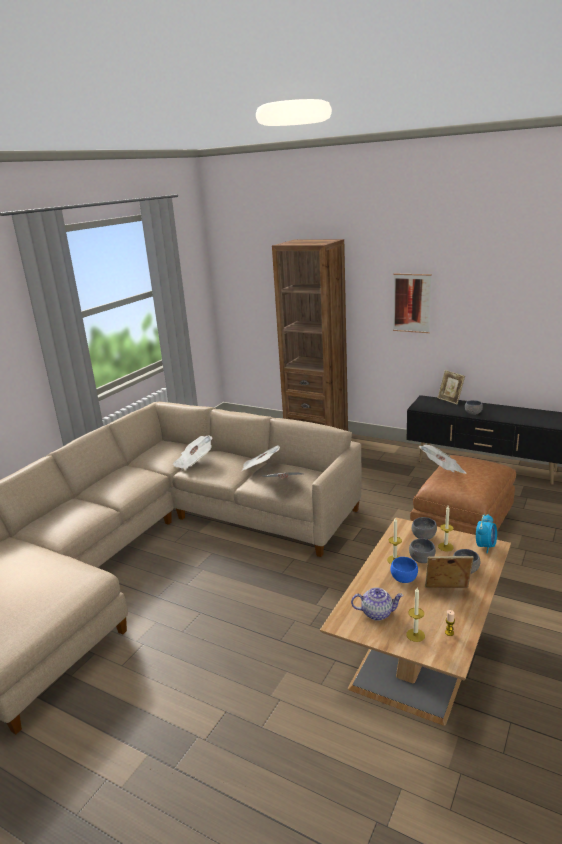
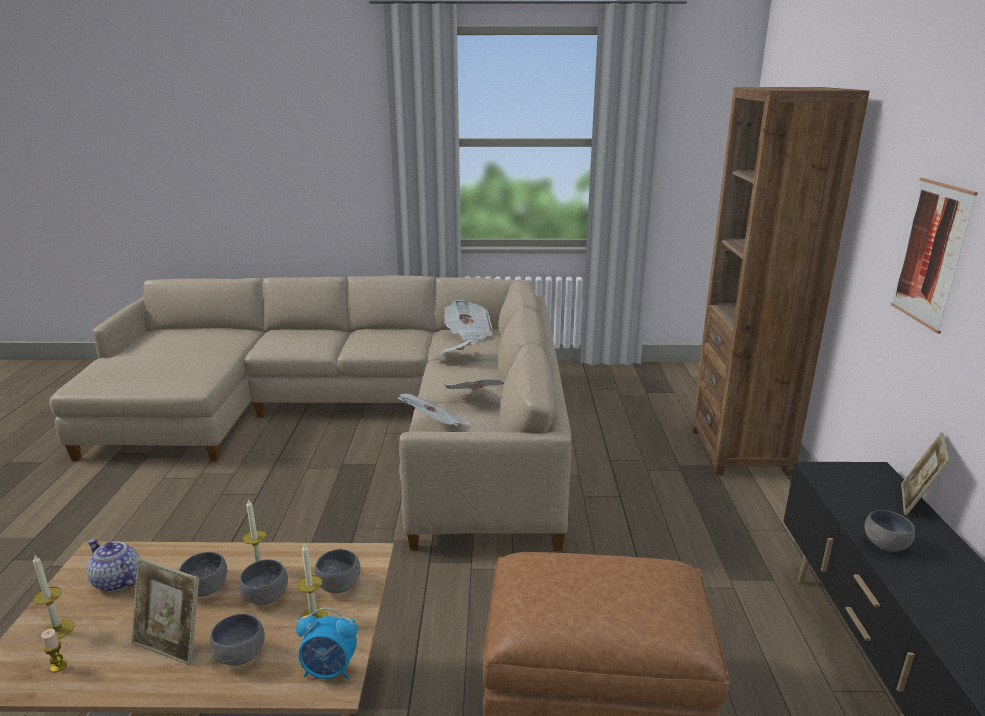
camera: 60 degrees right, 0 degrees up
teapot [351,587,403,621] -> teapot turned 150 degrees clockwise [87,539,140,592]
blue bowl [390,557,418,583] -> grey bowl [179,552,227,597]
newspaper [419,445,467,474] -> newspaper moved to [444,300,493,344]
picture frame [425,556,474,588] -> picture frame turned 135 degrees clockwise [131,558,199,665]

